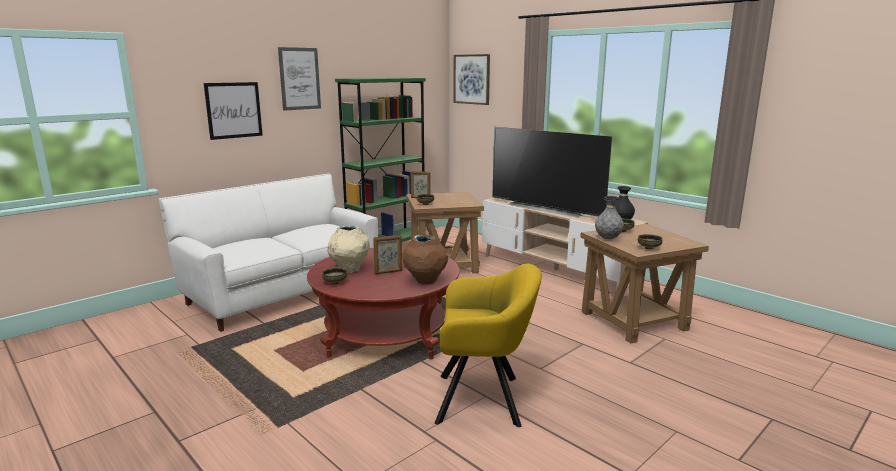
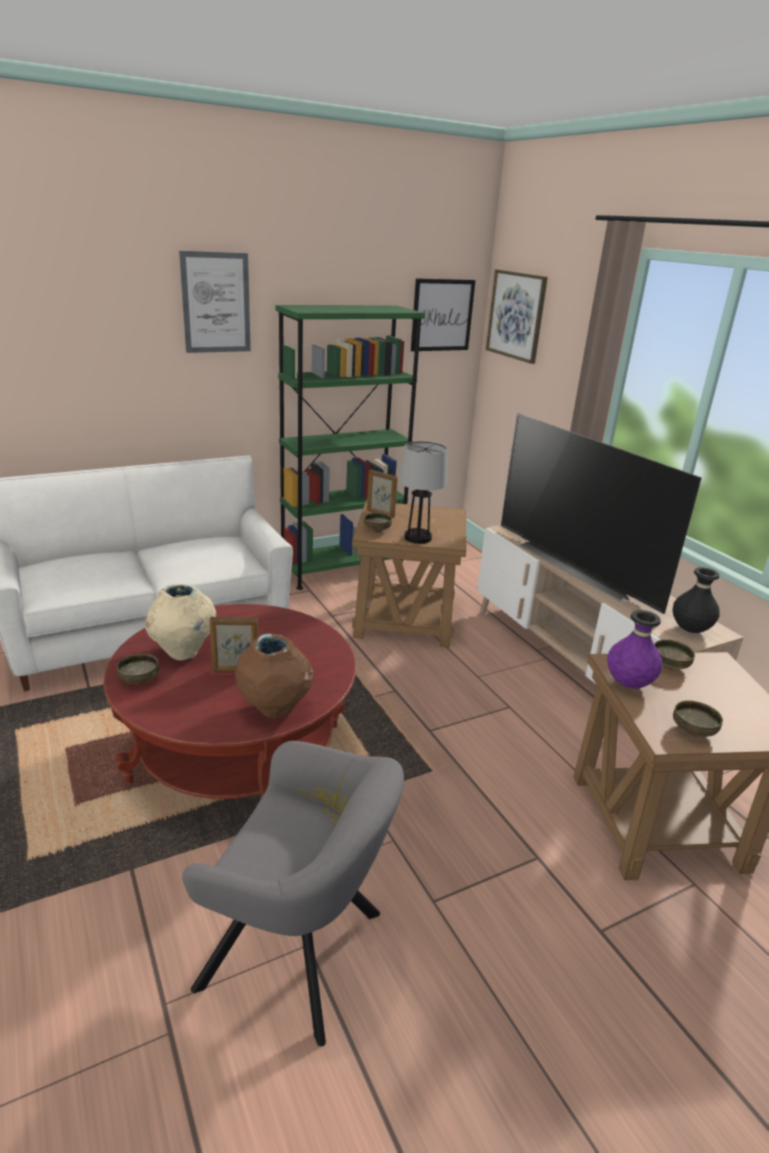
camera: 15 degrees right, 10 degrees up
picture [204,82,263,140] -> picture moved to [411,279,475,351]
yellow armchair [435,264,542,427] -> grey armchair [182,741,404,1047]
grey vase [595,196,624,239] -> purple vase [607,610,662,689]
none -> table lamp [399,441,447,544]

